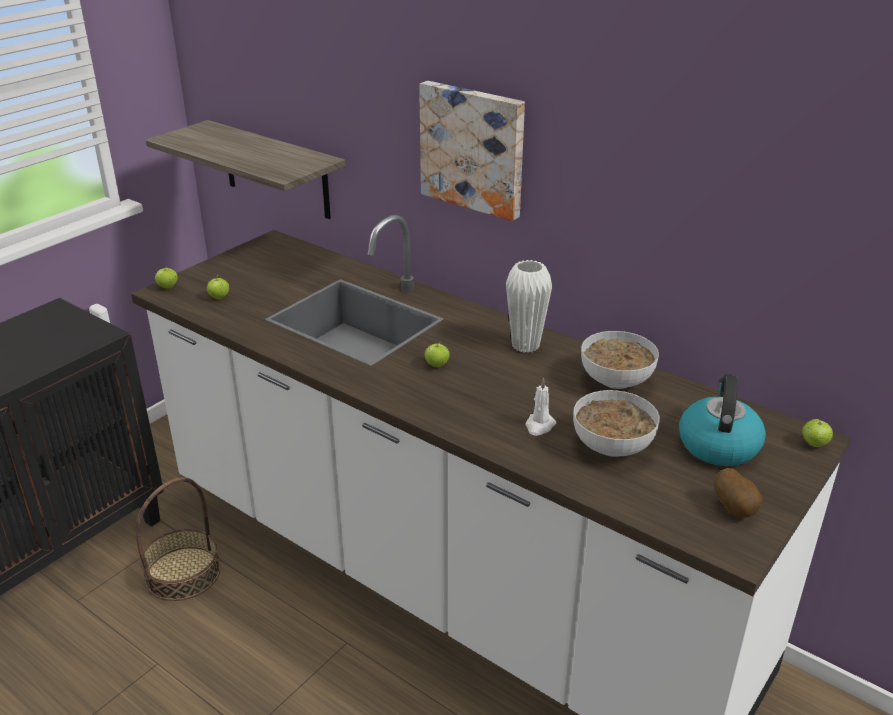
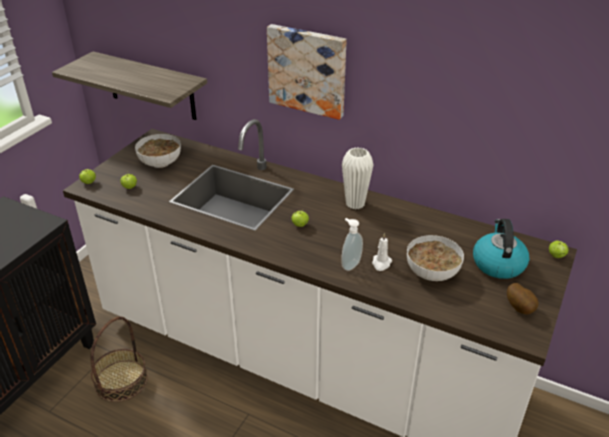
camera: 10 degrees left, 5 degrees up
bowl [581,331,659,389] -> bowl moved to [135,134,181,168]
none -> soap dispenser [341,218,363,271]

